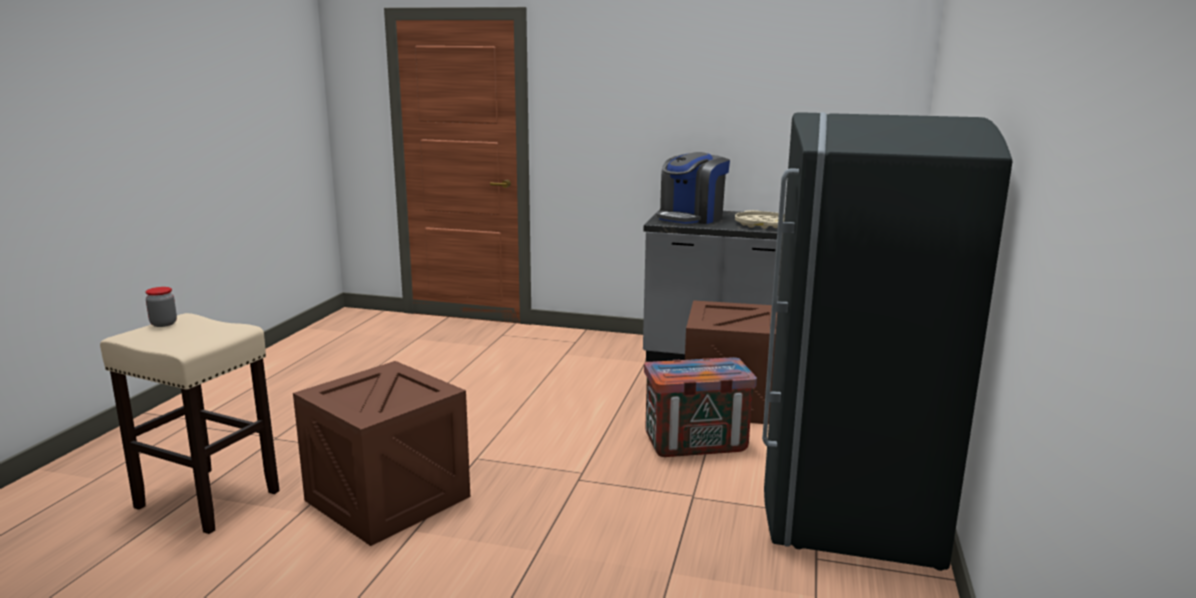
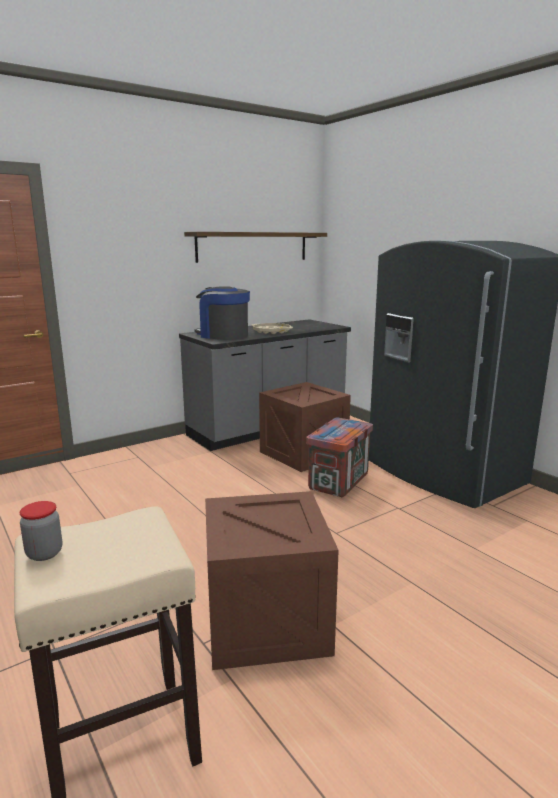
camera: 50 degrees left, 0 degrees up
coffee machine [657,152,730,224] -> coffee machine turned 135 degrees clockwise [194,286,250,340]
none -> shelf [184,232,327,263]

